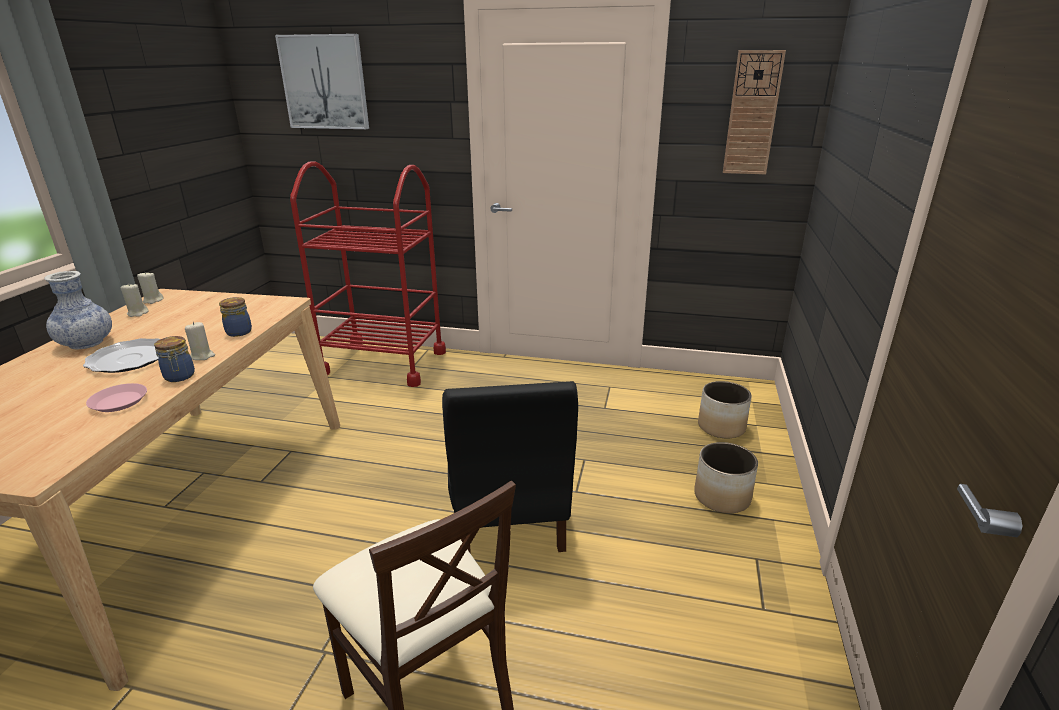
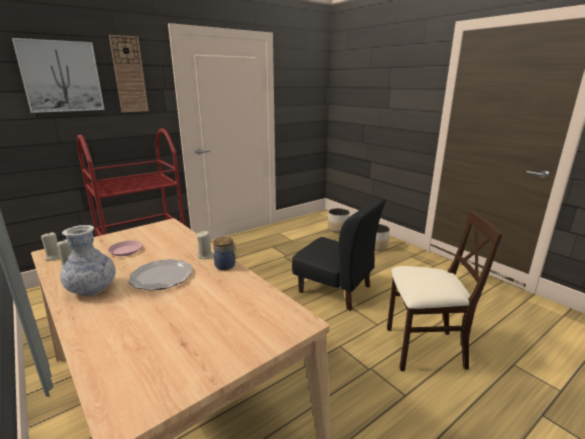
camera: 50 degrees left, 5 degrees down
pink plate [86,383,147,412] -> pink plate moved to [108,240,143,256]
jar [219,297,252,337] -> none
wall clock [723,50,786,174] -> wall clock moved to [109,35,149,112]

